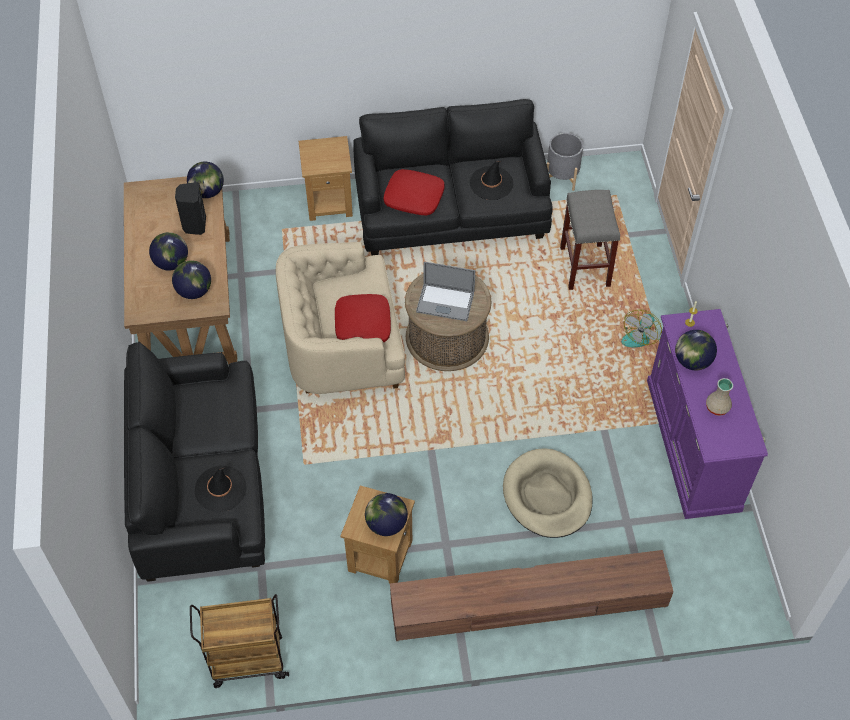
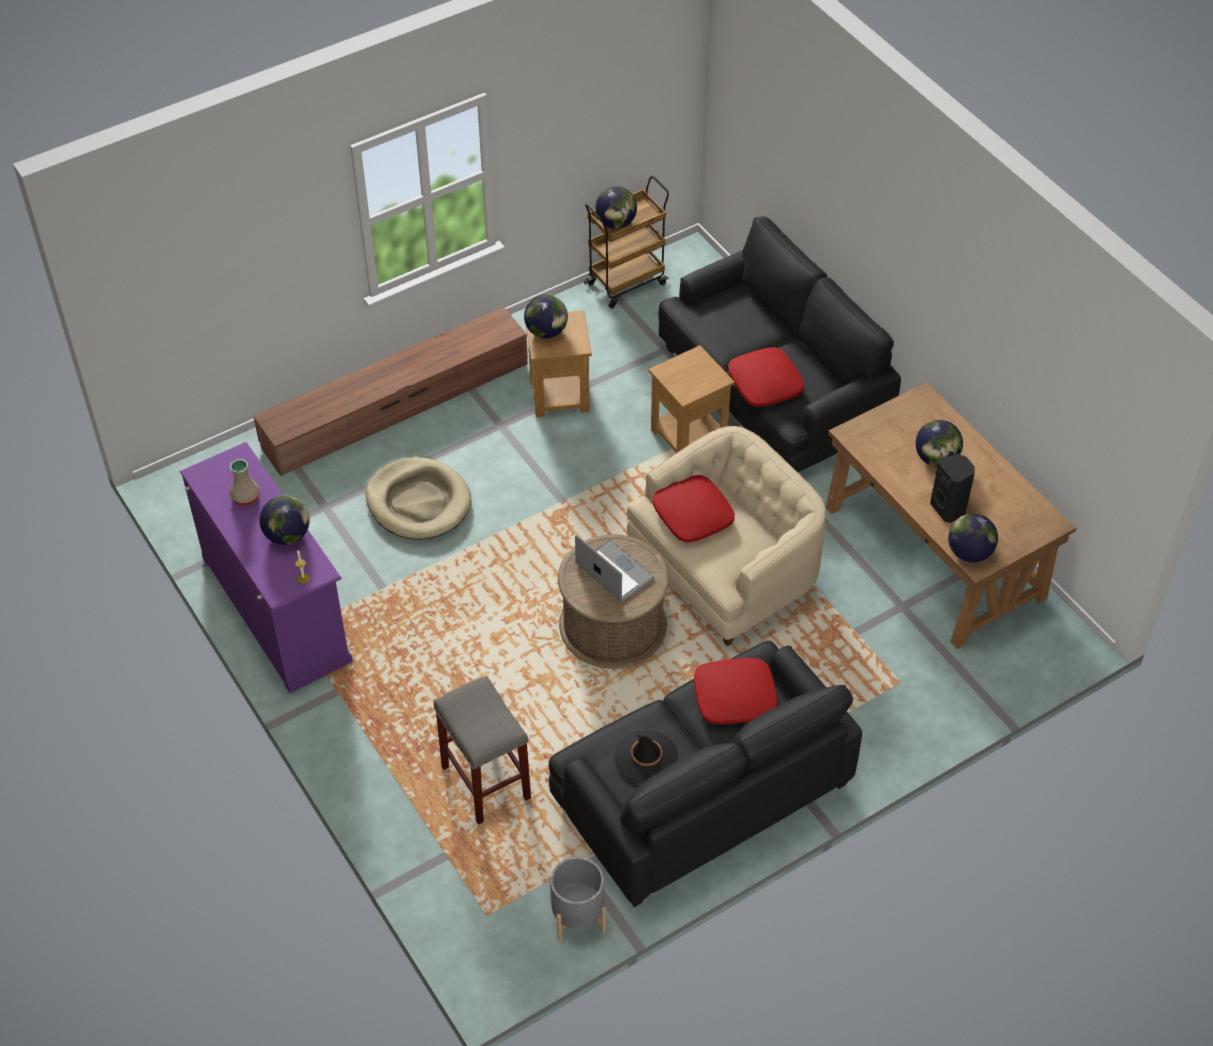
camera: 155 degrees right, 5 degrees down
globe [172,260,211,299] -> globe moved to [595,186,637,229]
black hat [195,466,246,512] -> none
brown side table [299,136,353,221] -> brown side table moved to [649,345,735,453]
laptop [416,262,475,321] -> laptop turned 60 degrees clockwise [575,534,655,602]
fan [621,309,662,347] -> none
none -> red pillow [728,347,804,407]

